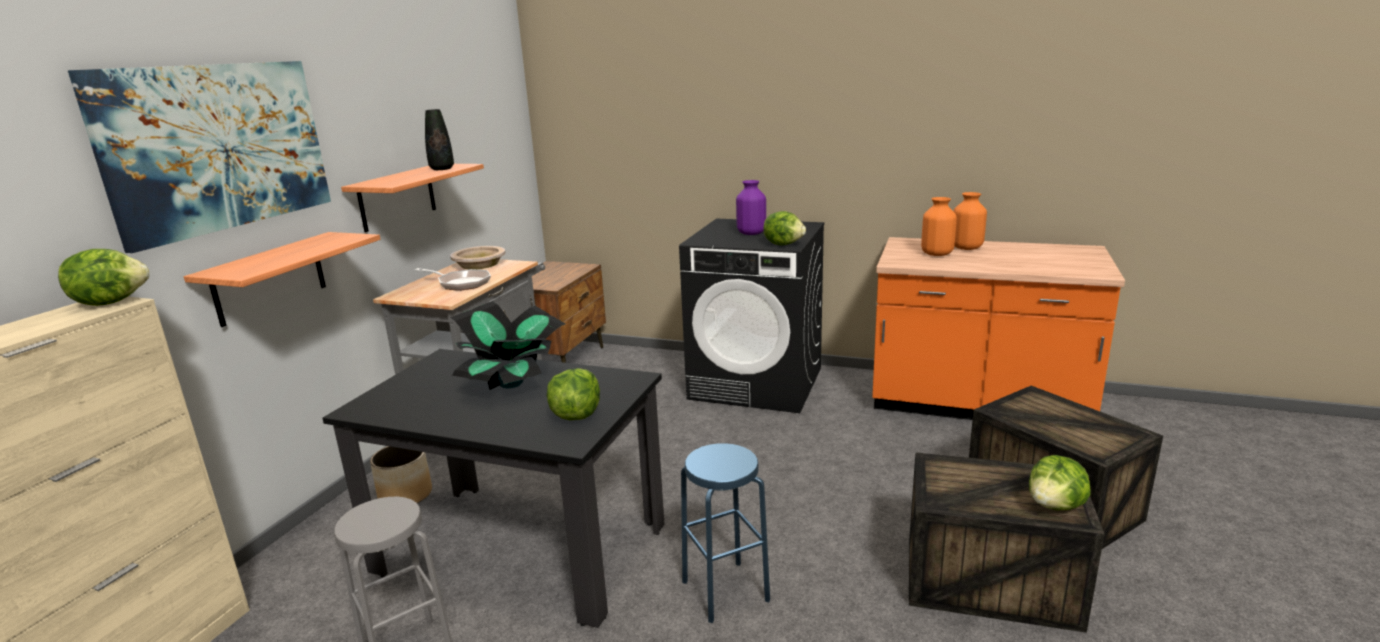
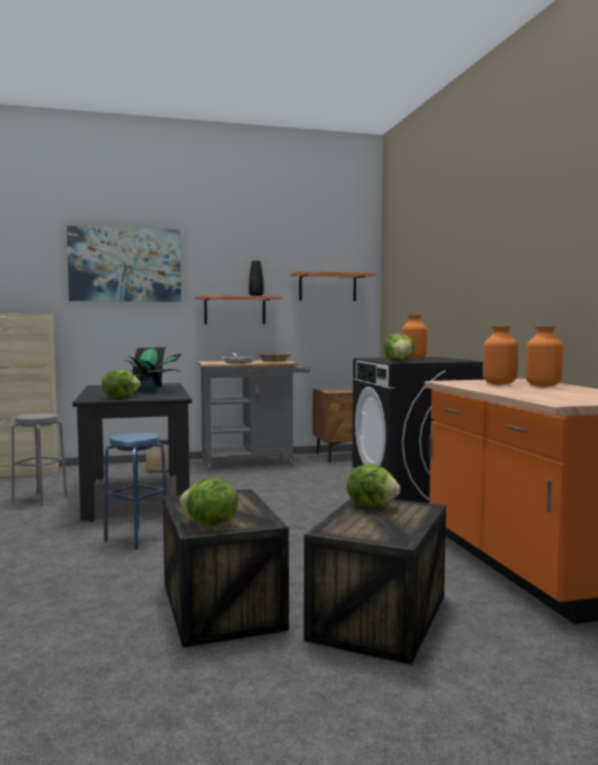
camera: 55 degrees right, 15 degrees down
lettuce [58,249,149,306] -> lettuce moved to [347,464,400,507]
shelf [184,232,381,327] -> shelf moved to [290,271,377,301]
purple vase [736,180,766,235] -> orange vase [402,315,427,360]

